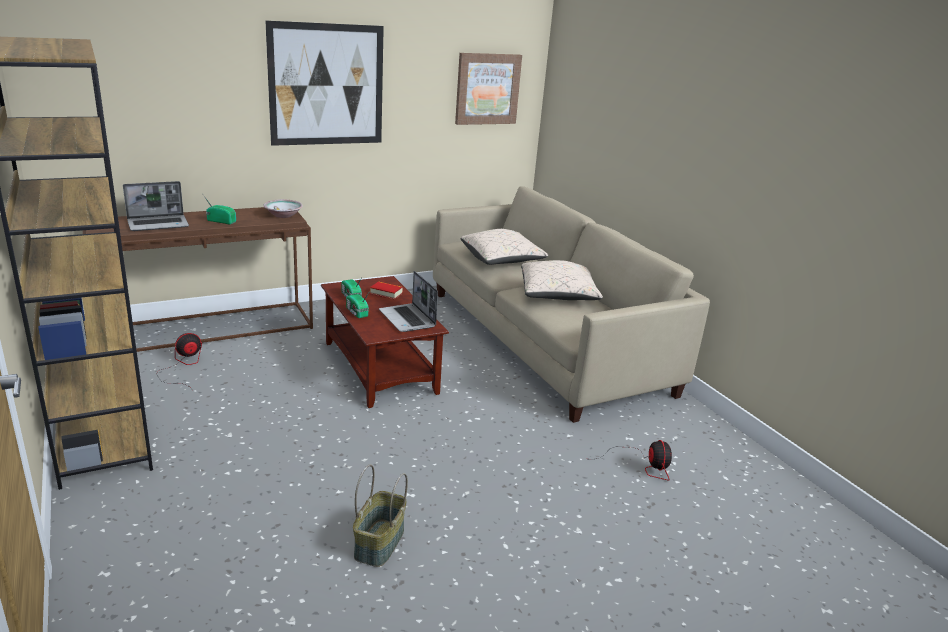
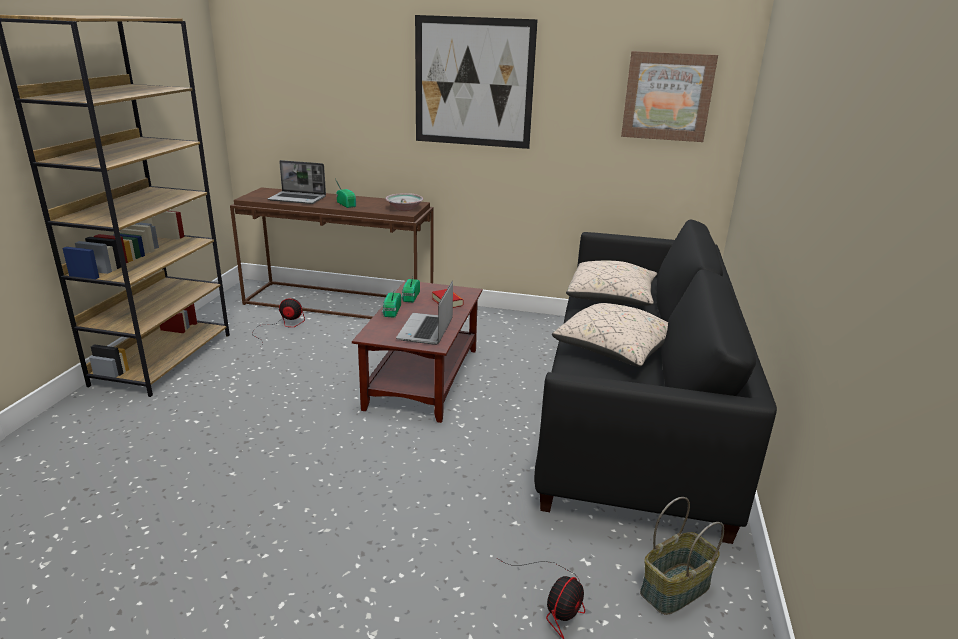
camera: 40 degrees right, 0 degrees up
basket [353,464,408,567] -> basket moved to [640,497,724,615]
beige sofa [433,186,710,423] -> black sofa [534,220,777,544]

